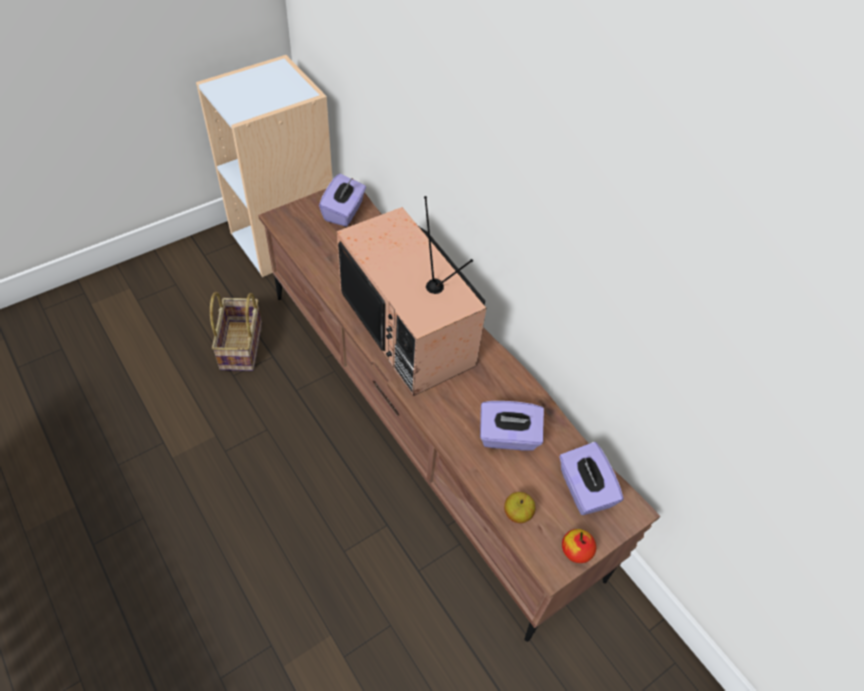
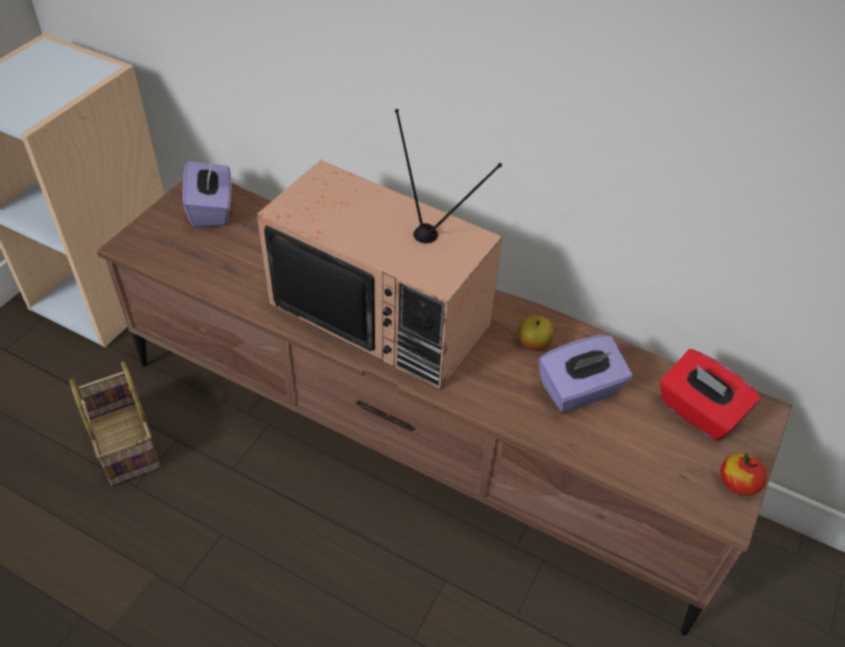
camera: 25 degrees left, 5 degrees down
apple [504,492,535,523] -> apple moved to [518,315,555,350]
purple tissue box [559,442,623,515] -> red tissue box [660,349,761,440]

